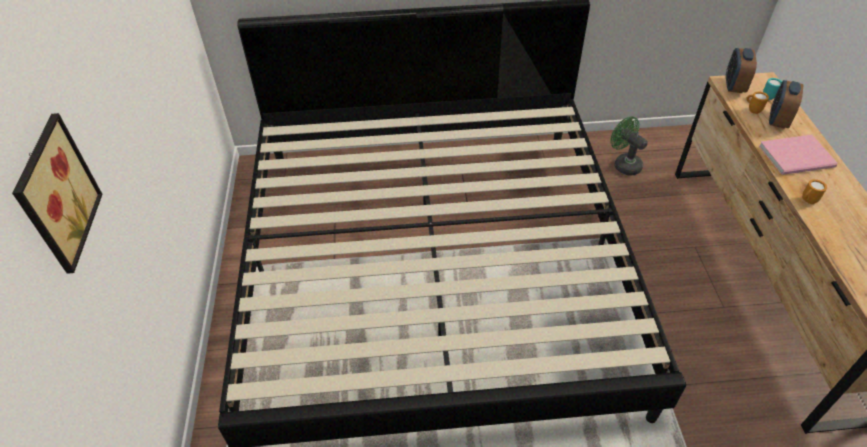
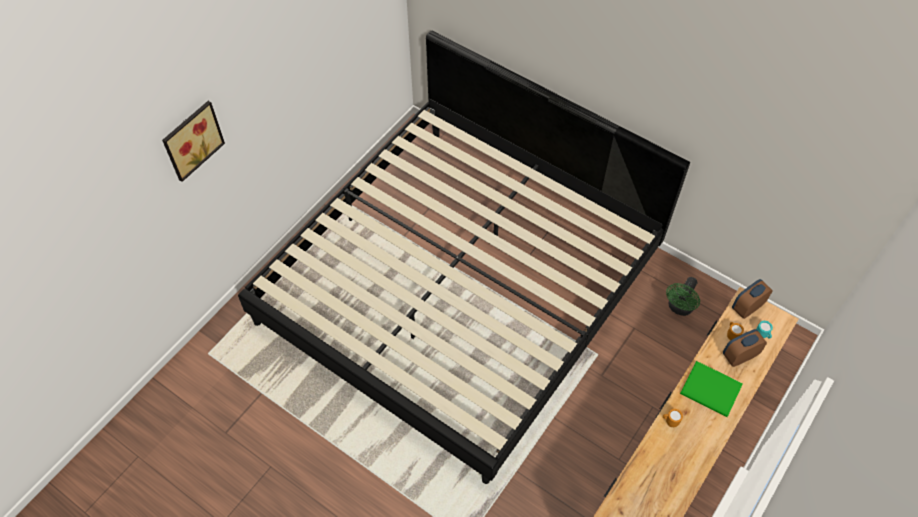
camera: 40 degrees right, 10 degrees up
green fan [611,116,648,176] -> green fan turned 150 degrees counterclockwise [666,277,700,316]
pink book [759,135,838,175] -> green book [680,361,743,417]

